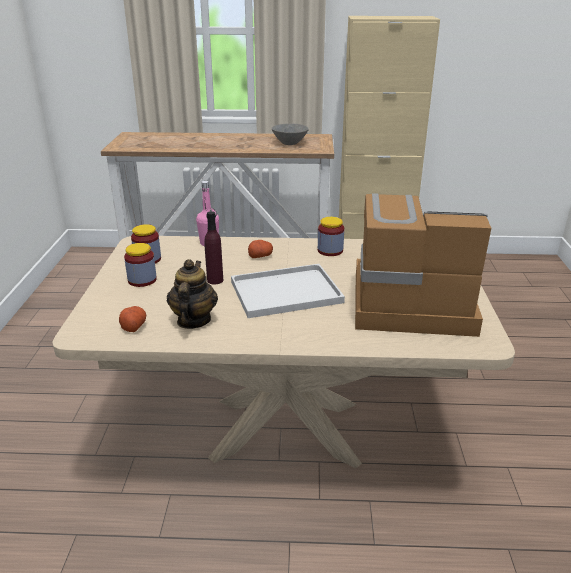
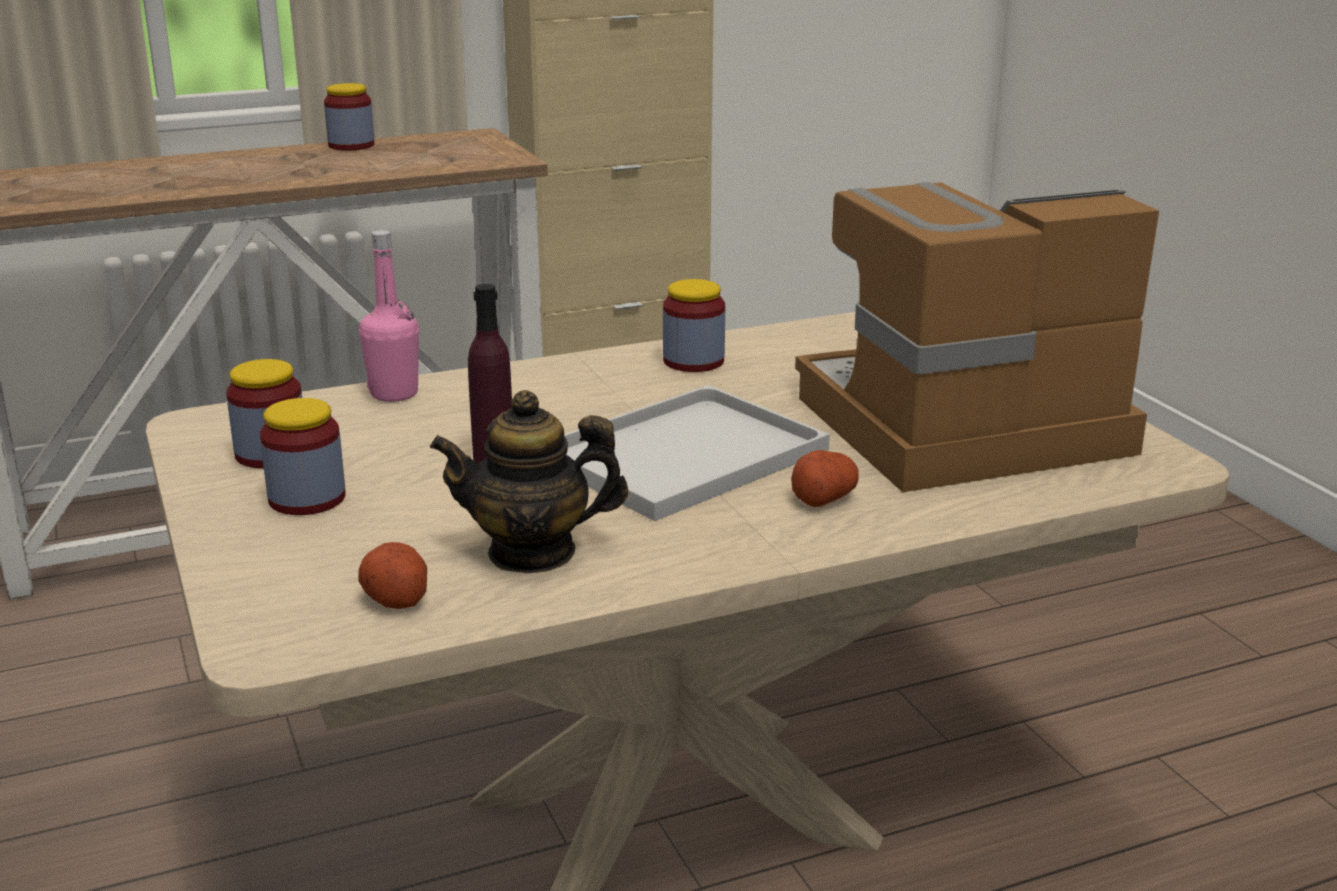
camera: 25 degrees left, 5 degrees down
teapot [167,259,218,329] -> teapot turned 75 degrees counterclockwise [430,390,628,573]
potato [248,240,273,258] -> potato moved to [791,450,859,507]
grey bowl [271,123,309,145] -> none
none -> jar [324,83,375,151]

